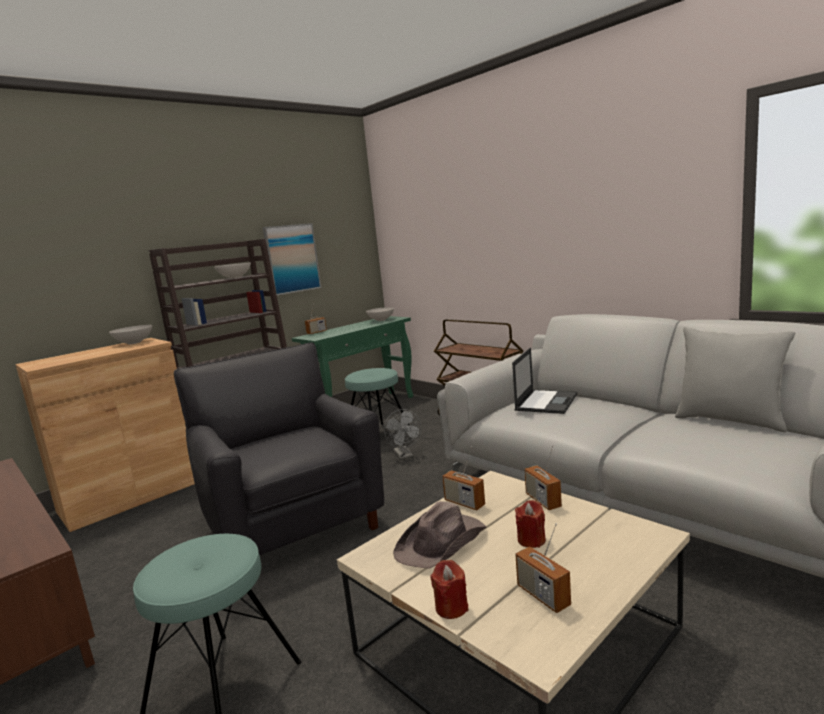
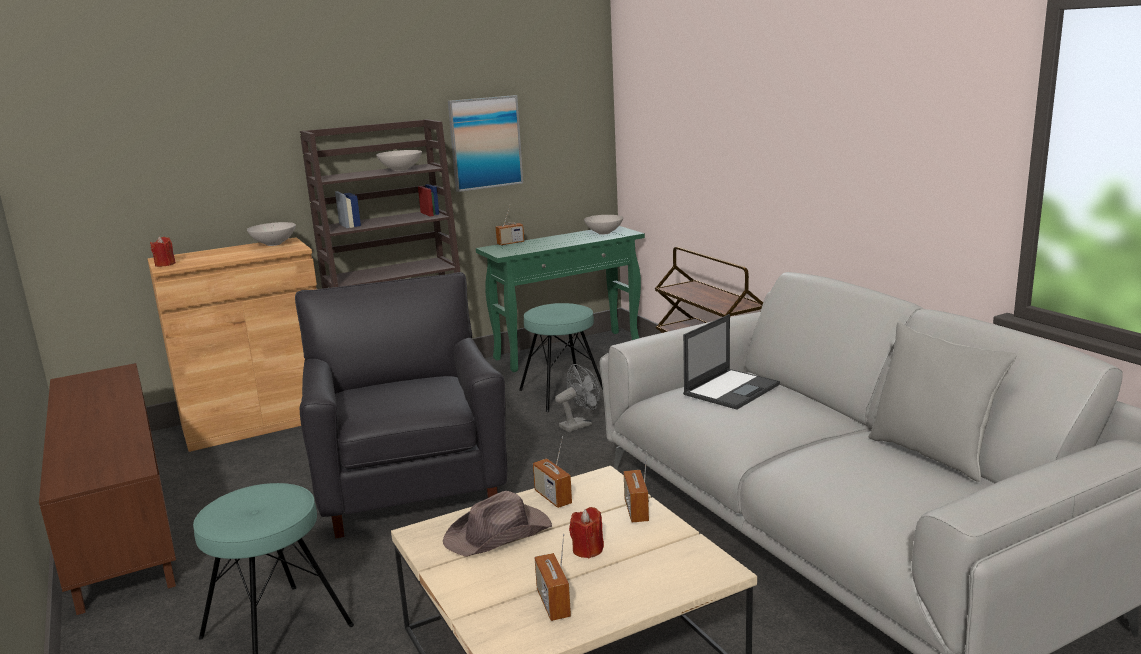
camera: 15 degrees right, 5 degrees up
grey fan [384,409,421,459] -> grey fan turned 120 degrees counterclockwise [555,364,600,432]
red candle [431,560,469,619] -> red candle moved to [150,237,176,267]

